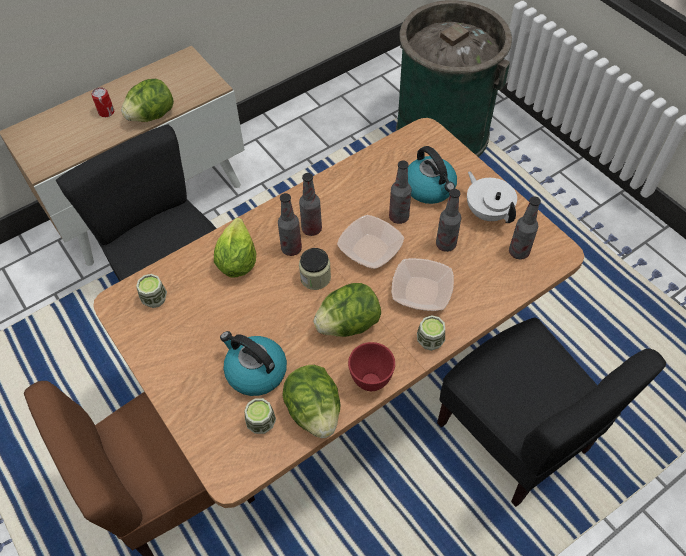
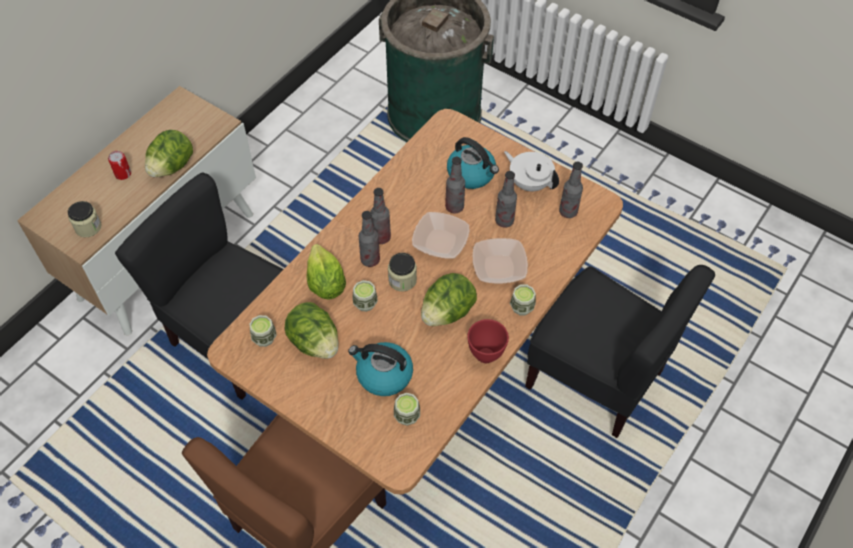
camera: 20 degrees left, 0 degrees up
lettuce [282,365,340,438] -> lettuce moved to [285,302,339,359]
none -> jar [68,201,101,237]
none -> cup [352,280,378,312]

